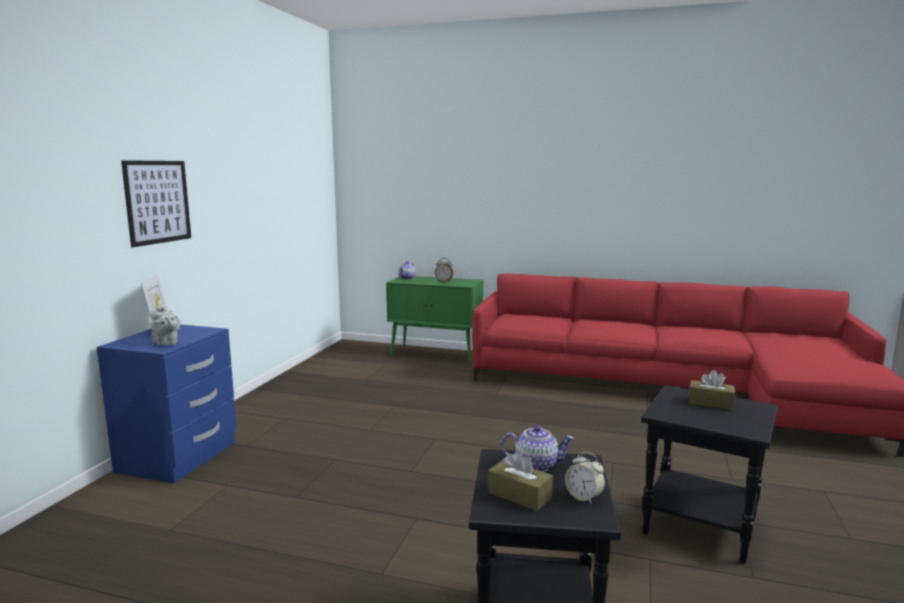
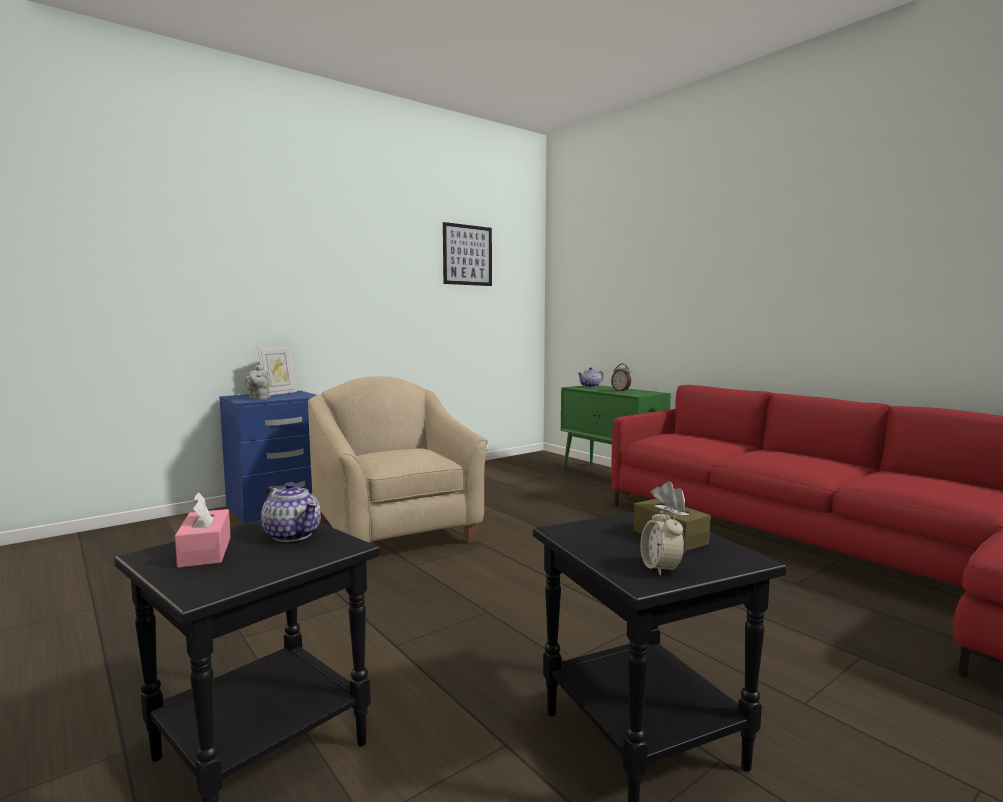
camera: 35 degrees right, 5 degrees down
picture [121,160,191,247] -> picture moved to [443,222,492,286]
brown tissue box [488,451,553,511] -> pink tissue box [175,492,231,568]
alarm clock [565,452,605,505] -> alarm clock moved to [640,506,685,575]
none -> beige armchair [308,376,488,544]

